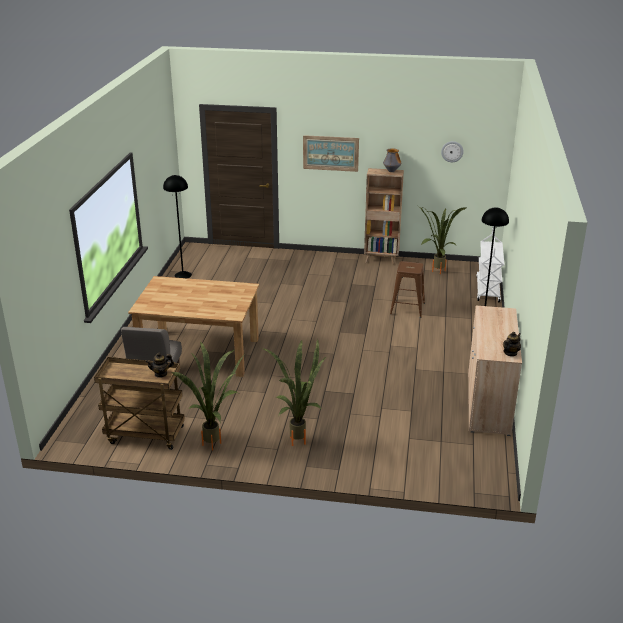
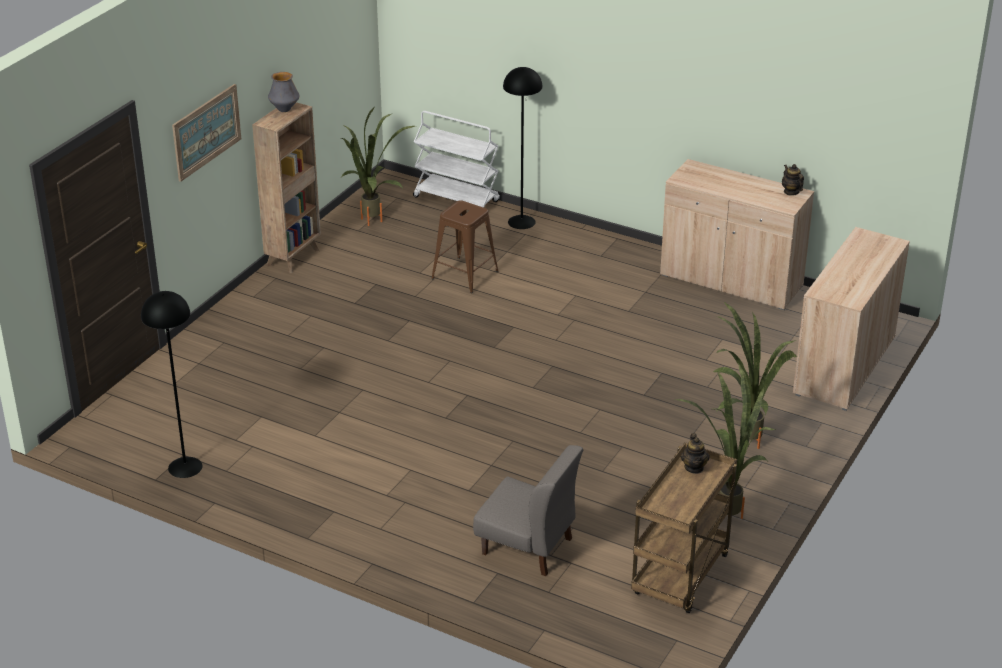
camera: 70 degrees left, 5 degrees up
brown dining table [128,276,259,377] -> none
wall clock [441,141,464,162] -> none
none -> beige cabinet [793,227,910,411]

